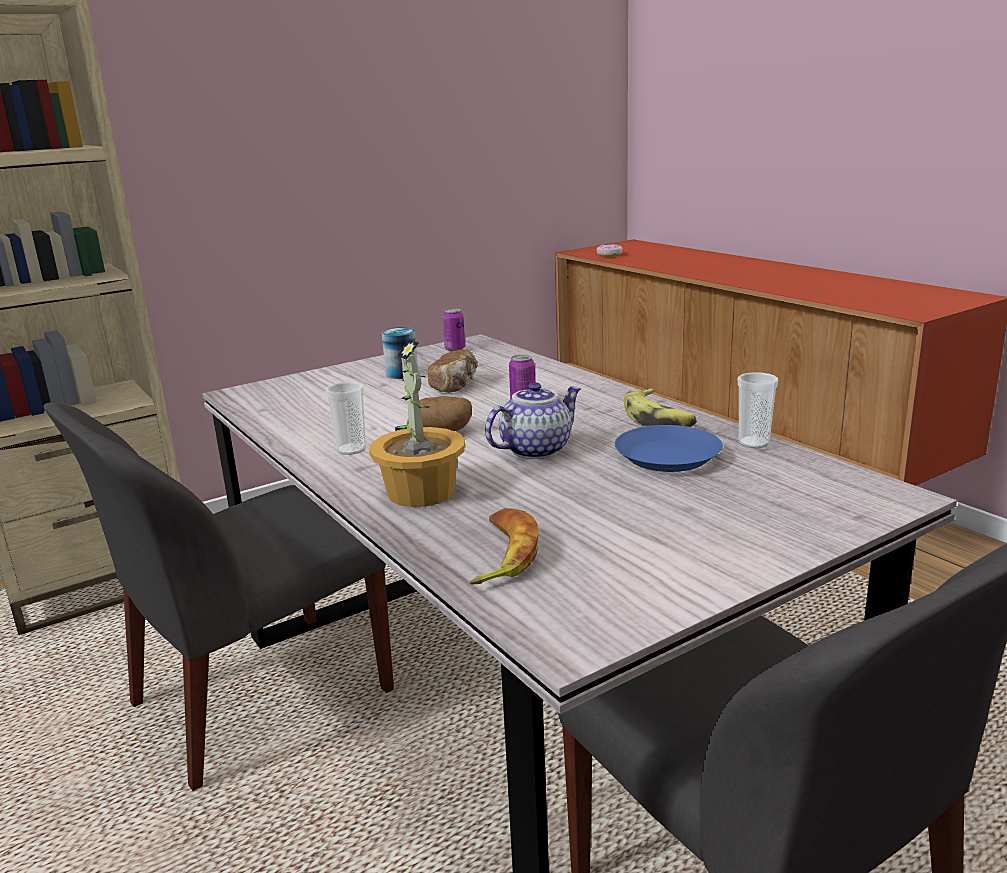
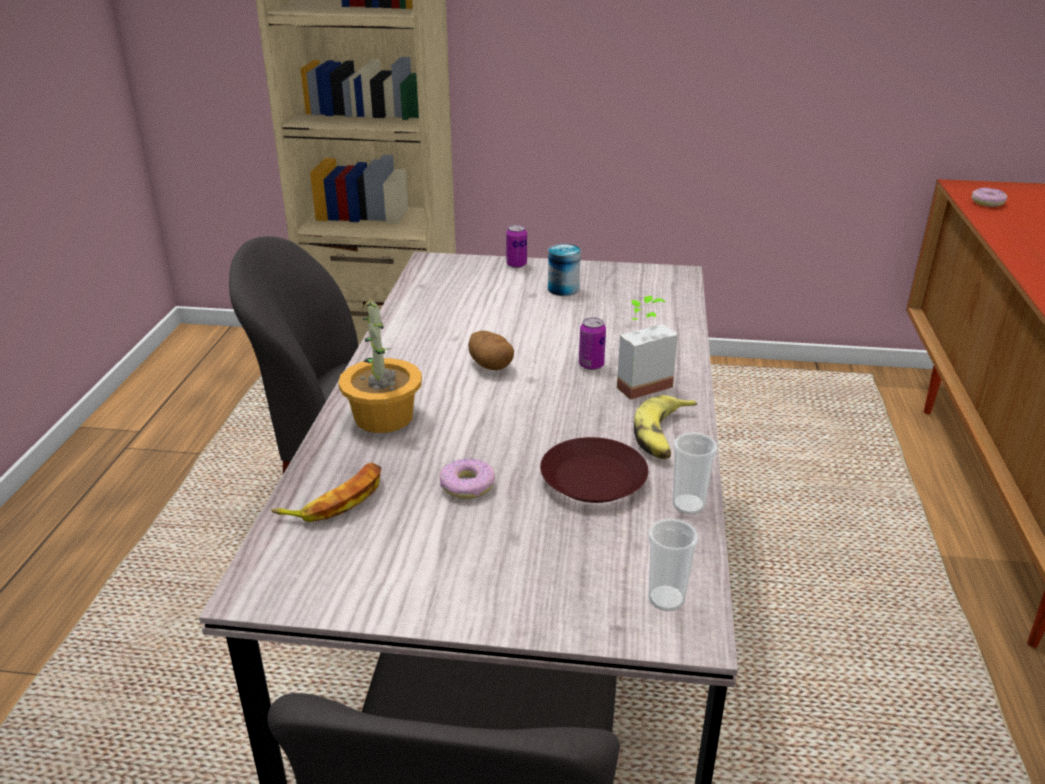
camera: 40 degrees right, 10 degrees up
cup [325,382,366,455] -> cup moved to [648,518,698,611]
bread [428,349,477,393] -> none
can [442,309,465,351] -> can moved to [506,225,527,268]
teapot [485,382,582,459] -> none
blue plate [615,425,723,472] -> brown plate [540,437,648,503]
none -> donut [439,458,495,499]
none -> potted plant [617,296,678,400]

